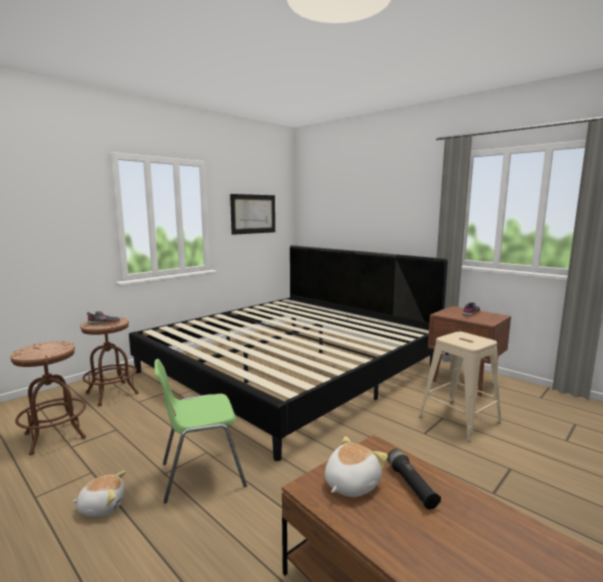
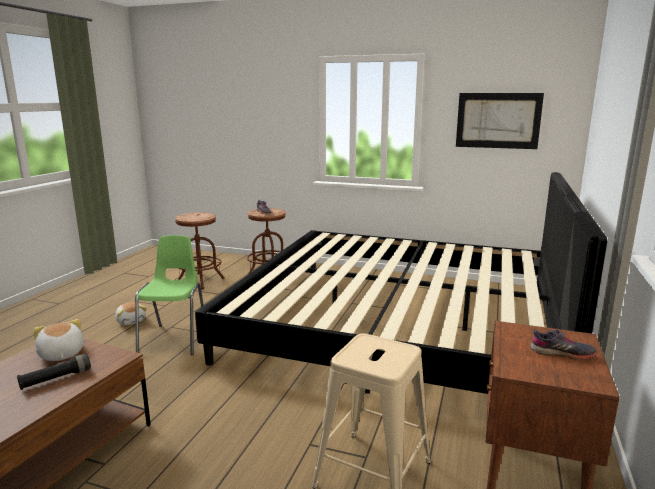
camera: 65 degrees right, 5 degrees up
green chair [154,359,247,504] -> green chair turned 45 degrees clockwise [135,235,204,355]
plush toy [325,436,388,497] -> plush toy turned 135 degrees counterclockwise [33,319,84,361]

